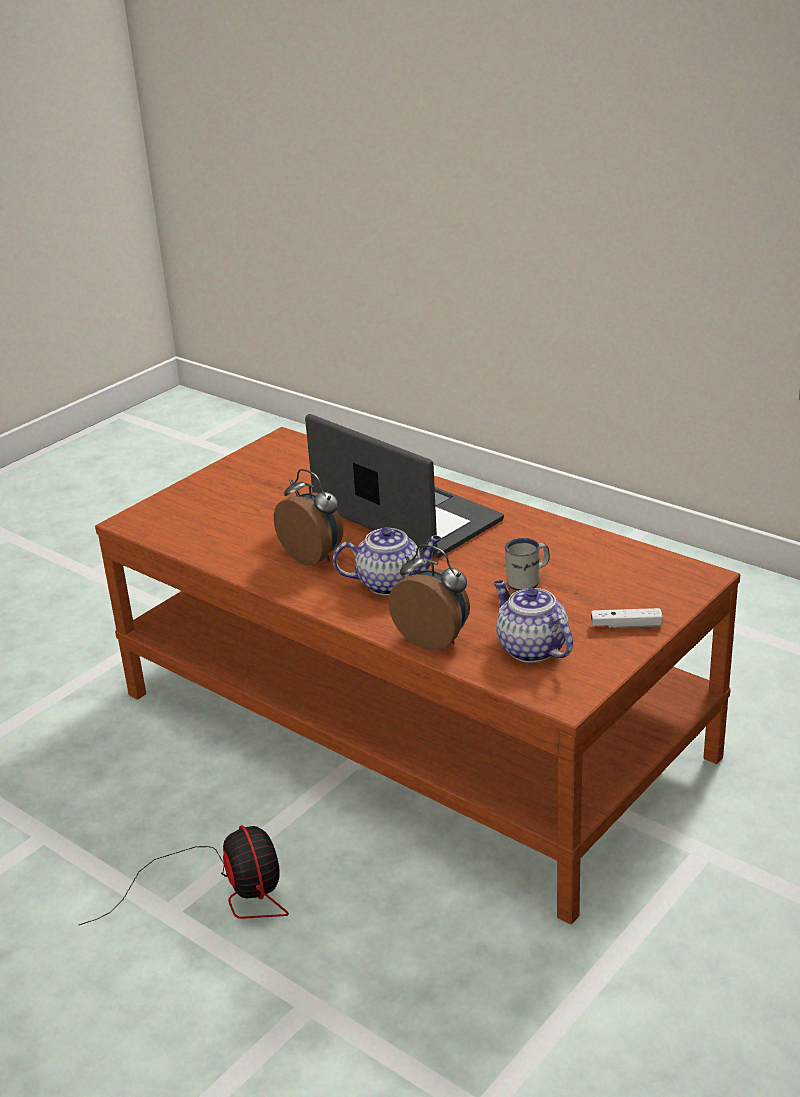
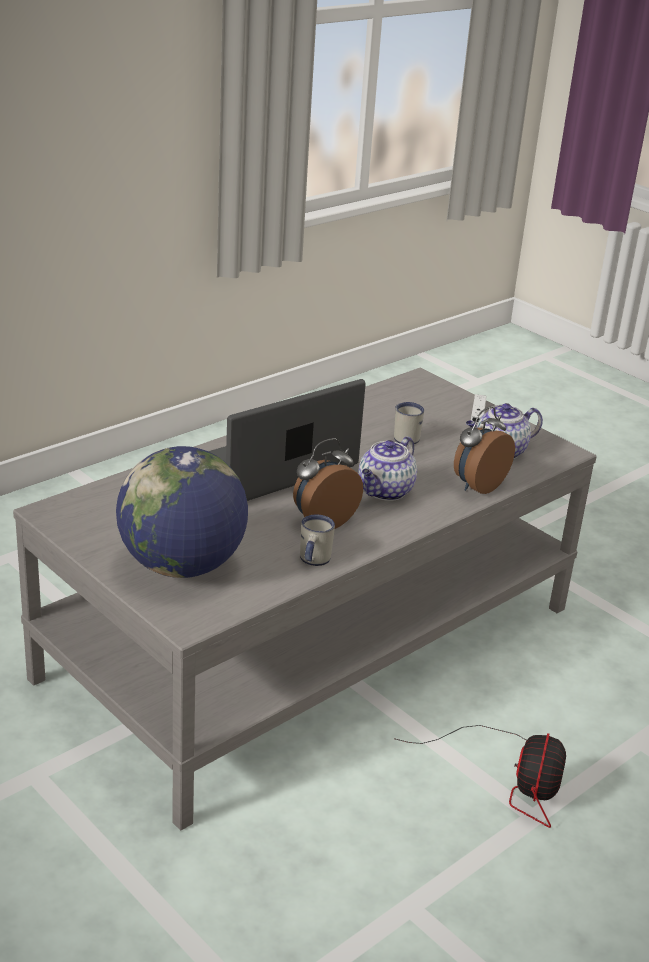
camera: 85 degrees left, 0 degrees up
fan [79,825,289,925] -> fan turned 120 degrees clockwise [394,725,566,828]
brown coffee table [95,427,740,924] -> grey coffee table [13,368,597,830]
teapot [333,527,441,595] -> teapot turned 150 degrees counterclockwise [359,436,417,501]
none -> globe [116,446,248,578]
none -> white mug [300,515,335,566]

